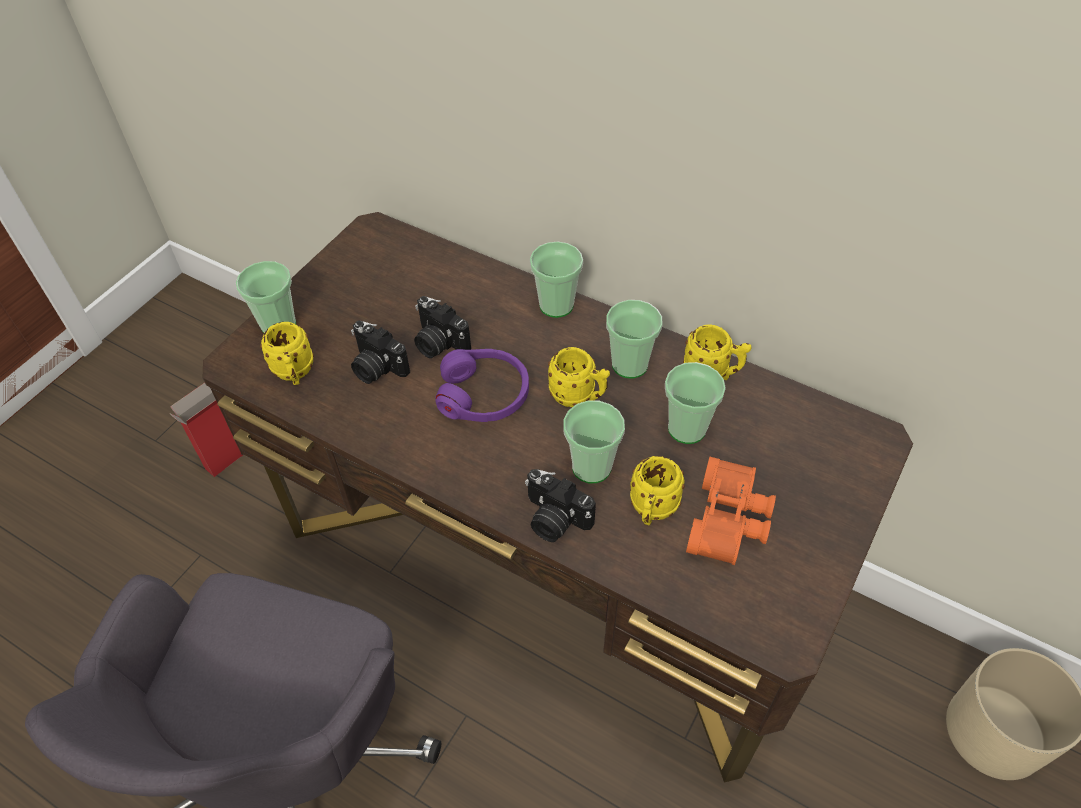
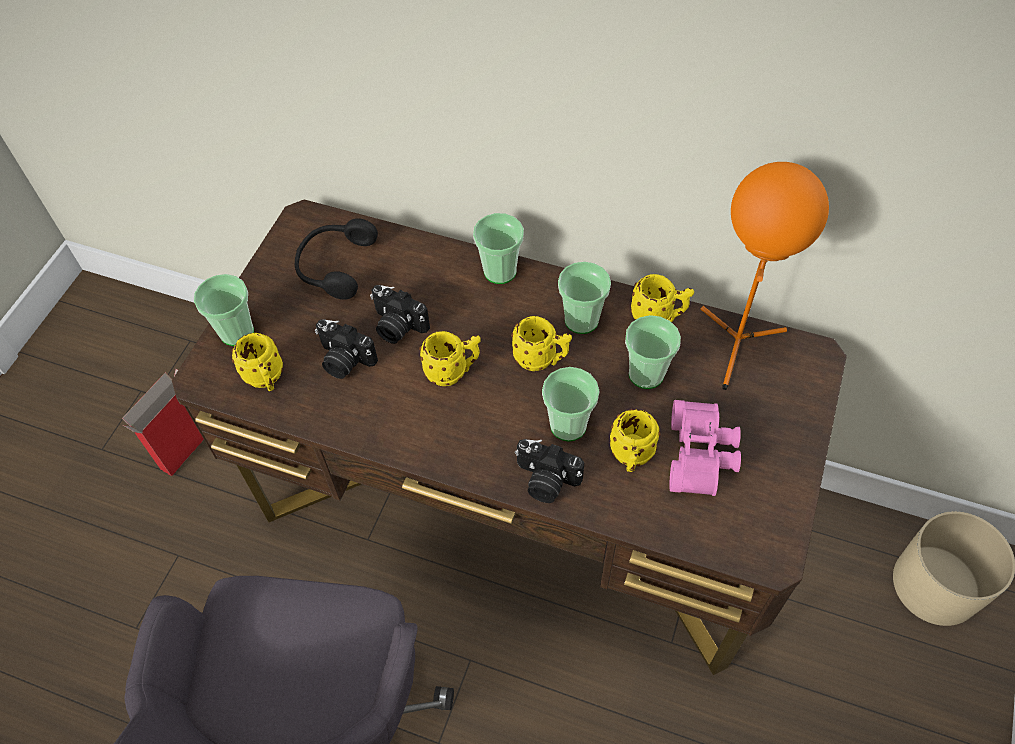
camera: 10 degrees left, 5 degrees up
purple headphones [435,349,529,422] -> yellow mug [419,331,481,386]
orange binoculars [686,457,776,565] -> pink binoculars [669,400,741,496]
none -> black headphones [295,218,378,300]
none -> orange table lamp [701,162,829,390]

